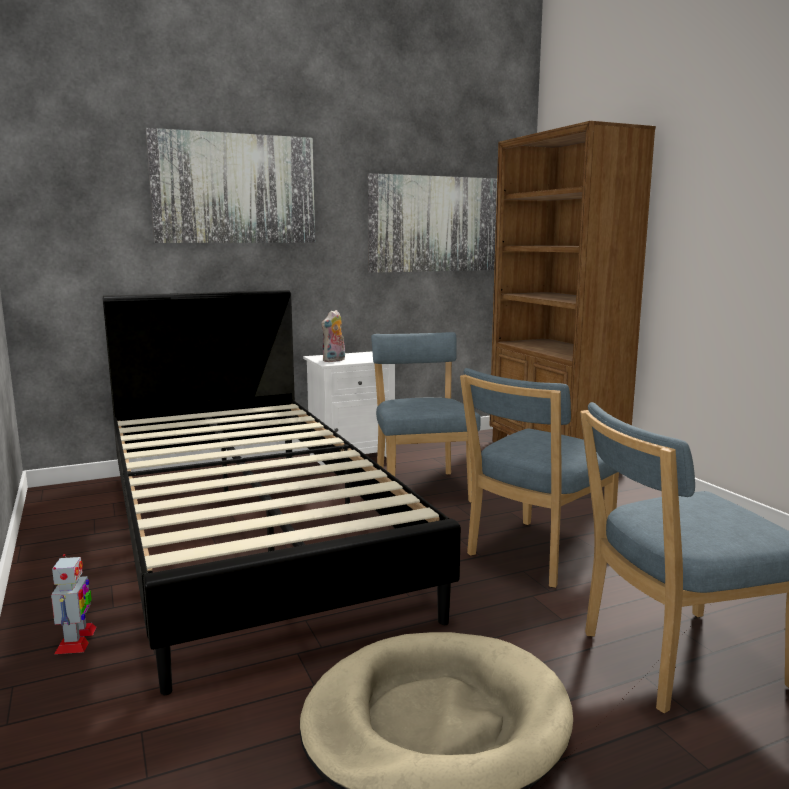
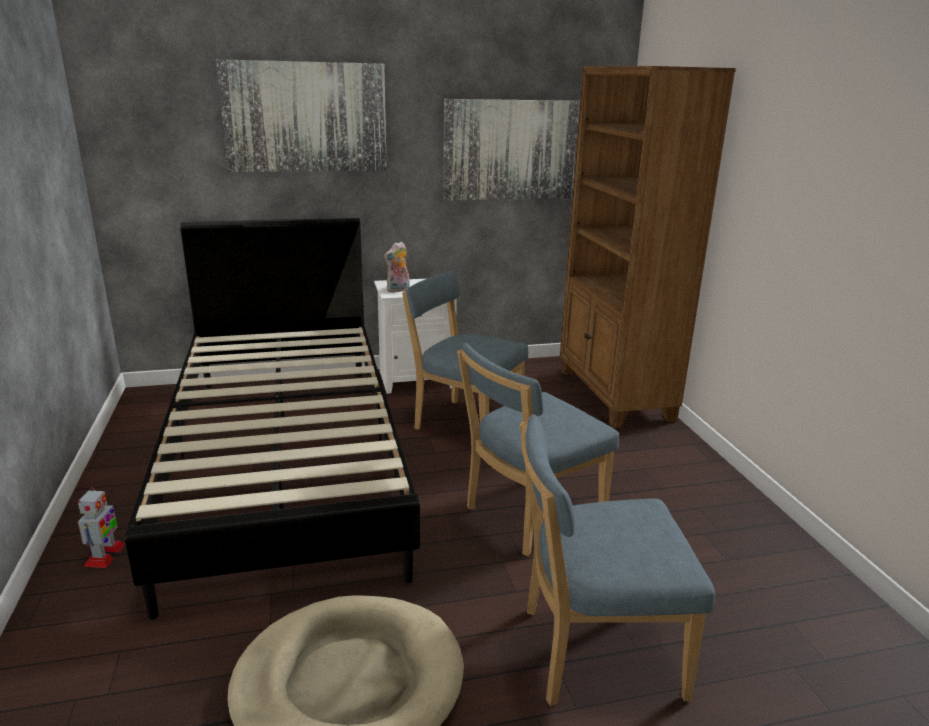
camera: 10 degrees right, 10 degrees up
blue chair [371,332,480,503] -> blue chair turned 60 degrees counterclockwise [402,270,528,430]

